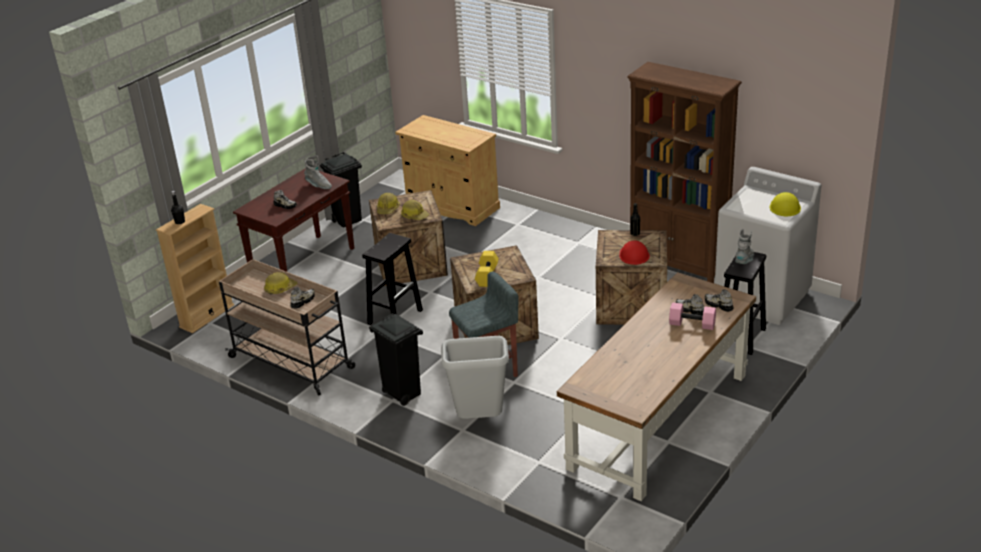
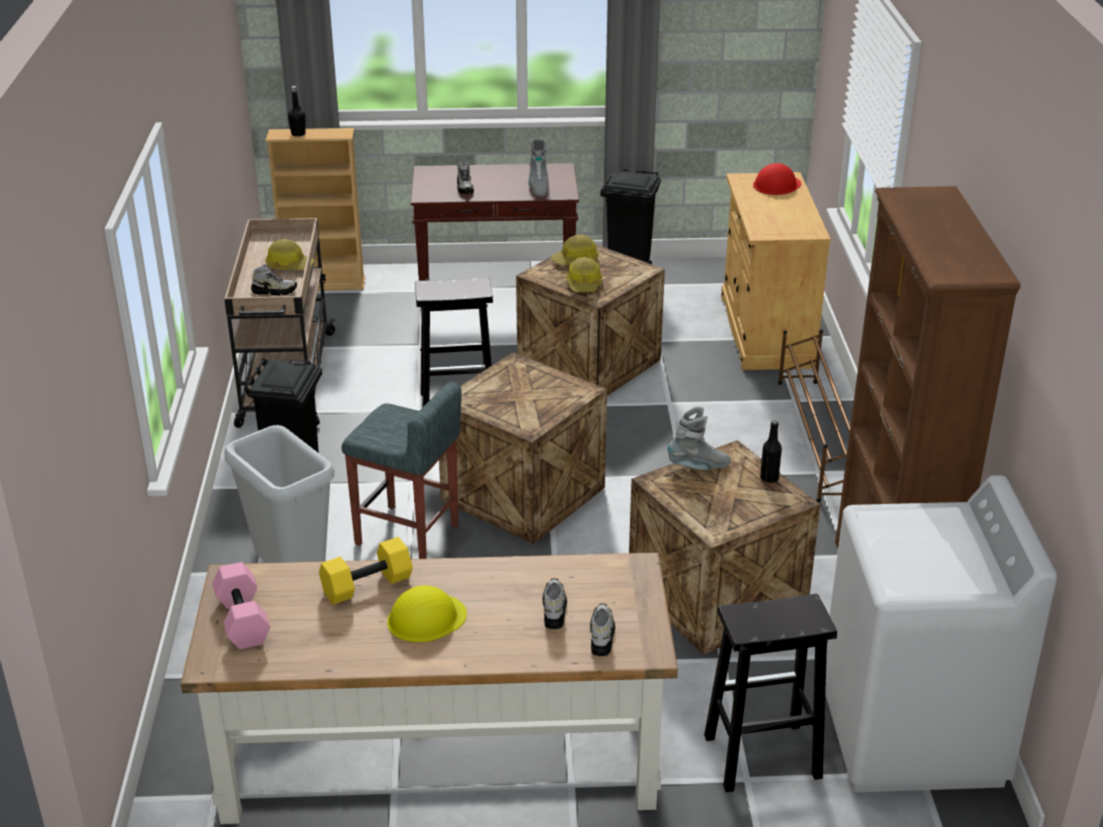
camera: 50 degrees right, 0 degrees up
yellow dumbbell [475,251,499,287] -> yellow dumbbell moved to [319,537,413,605]
red hard hat [619,240,650,265] -> red hard hat moved to [753,163,801,195]
pink dumbbell [669,302,716,330] -> pink dumbbell moved to [212,562,270,649]
grey boot [735,229,754,264] -> grey boot moved to [667,407,731,470]
yellow hard hat [770,192,801,216] -> yellow hard hat moved to [387,585,467,642]
none -> brown shoe rack [778,329,850,502]

